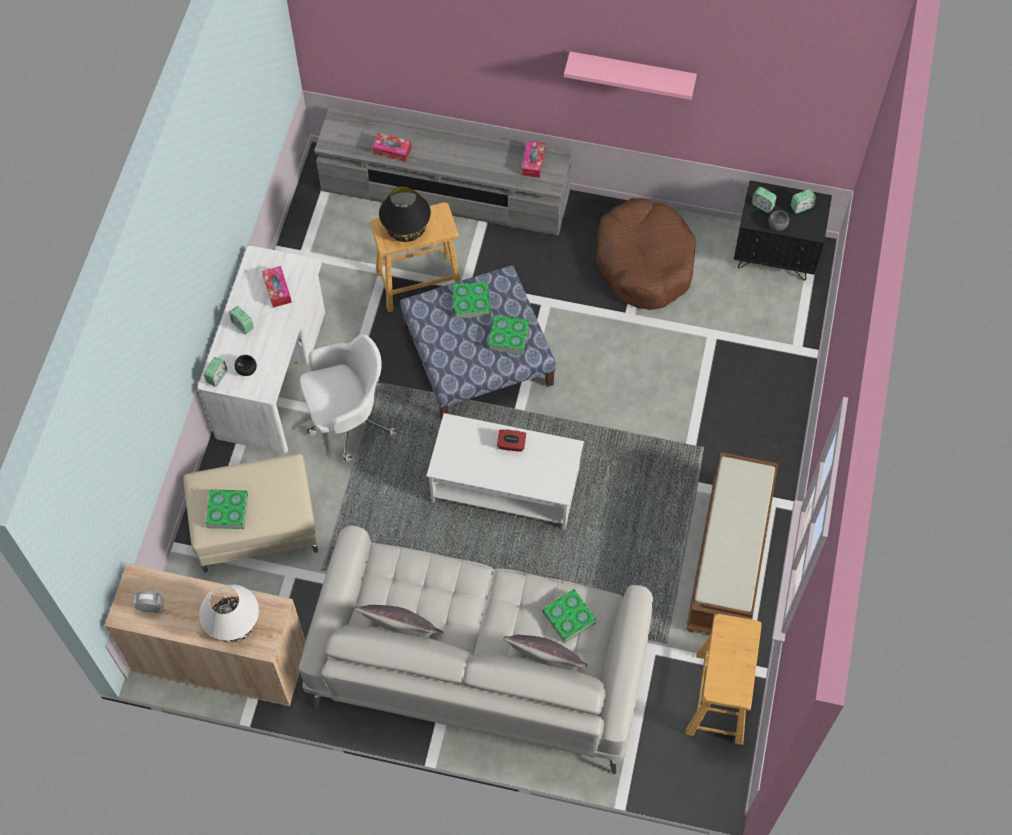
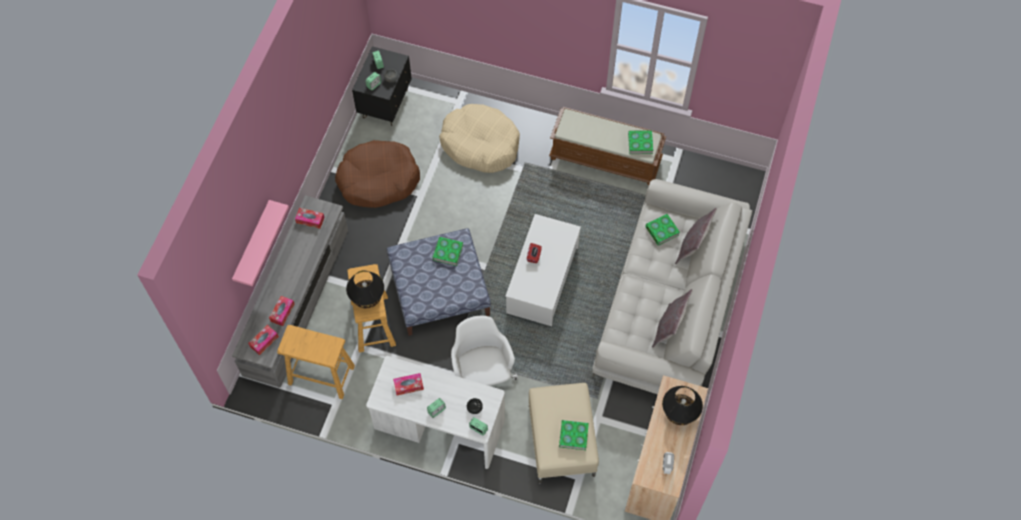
camera: 85 degrees left, 0 degrees up
white table lamp [199,584,259,643] -> black table lamp [662,386,703,425]
book [453,282,491,319] -> book moved to [628,130,654,154]
pink shelf [564,51,697,100] -> pink shelf moved to [232,200,289,286]
beige stool [685,614,762,745] -> beige stool moved to [277,325,355,399]
none -> tissue box [248,325,279,355]
none -> beige dog bed [439,104,520,173]

